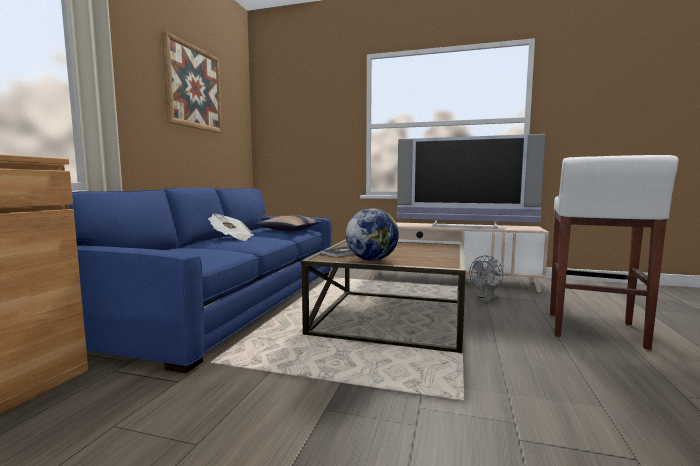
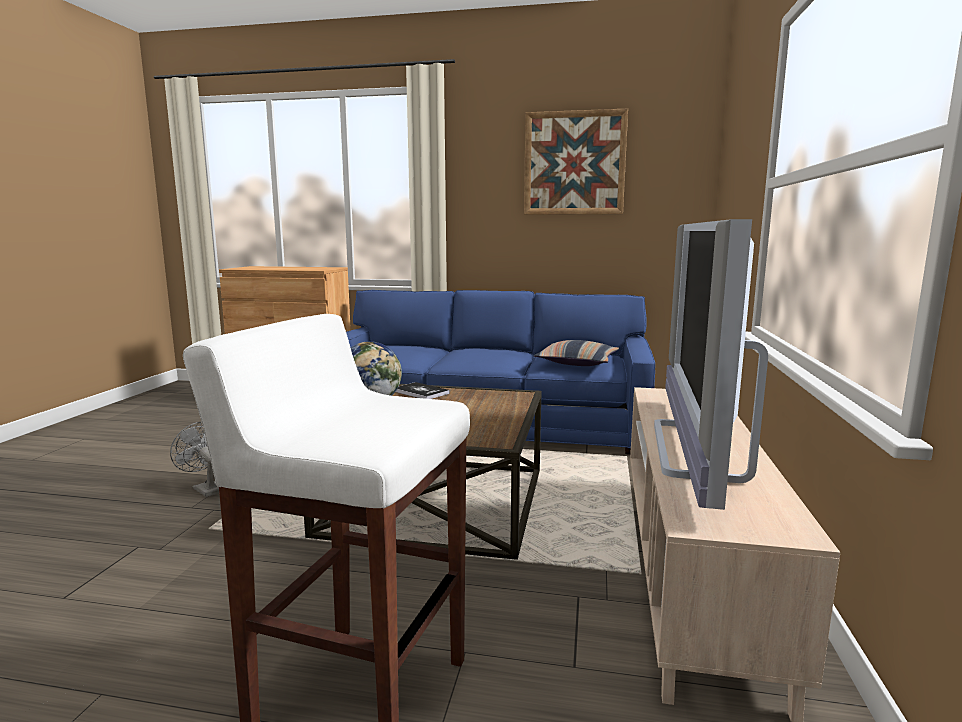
camera: 85 degrees right, 5 degrees up
newspaper [208,214,254,241] -> none
grey fan [469,256,503,302] -> grey fan moved to [170,421,219,497]

